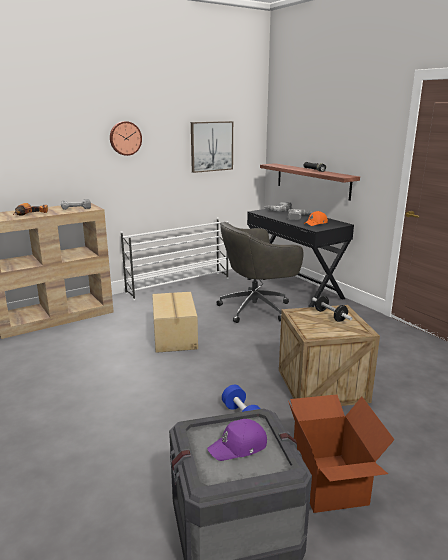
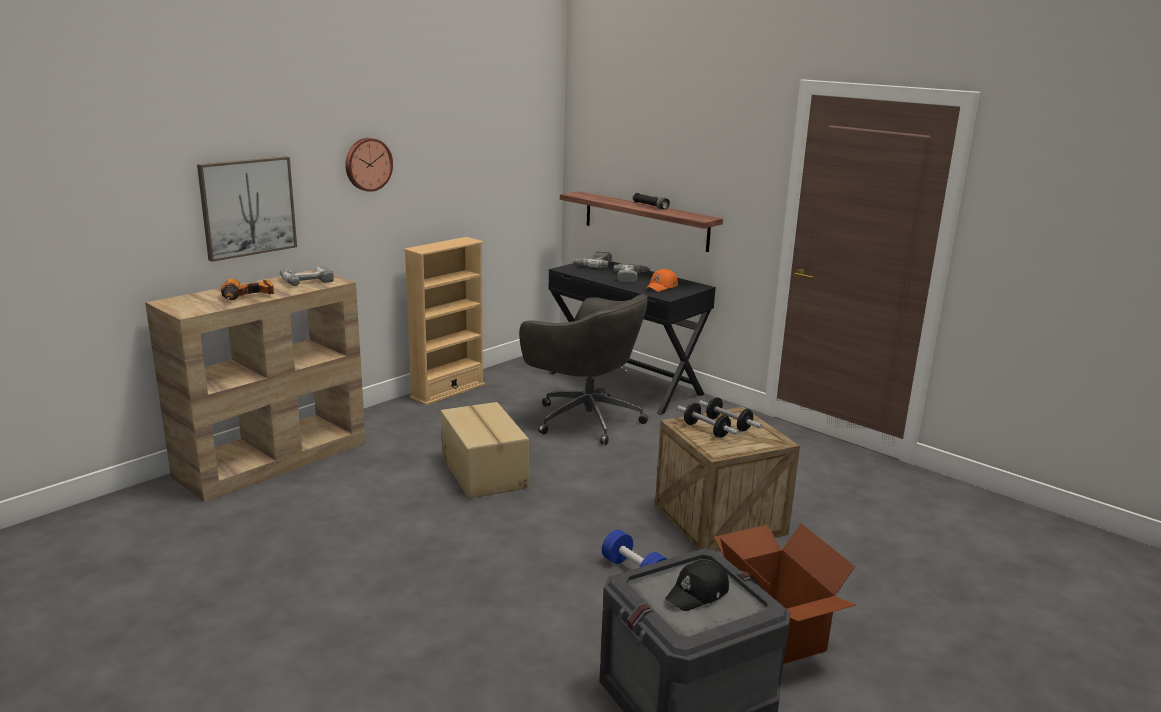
camera: 15 degrees left, 0 degrees up
white shoe rack [121,218,228,300] -> beige bookcase [404,237,485,405]
picture [191,121,233,173] -> picture moved to [197,156,297,262]
purple cap [207,419,267,461] -> black cap [665,560,729,611]
grey office chair [216,222,304,323] -> grey office chair turned 105 degrees counterclockwise [519,294,648,445]
none -> dumbbell [677,403,739,438]

